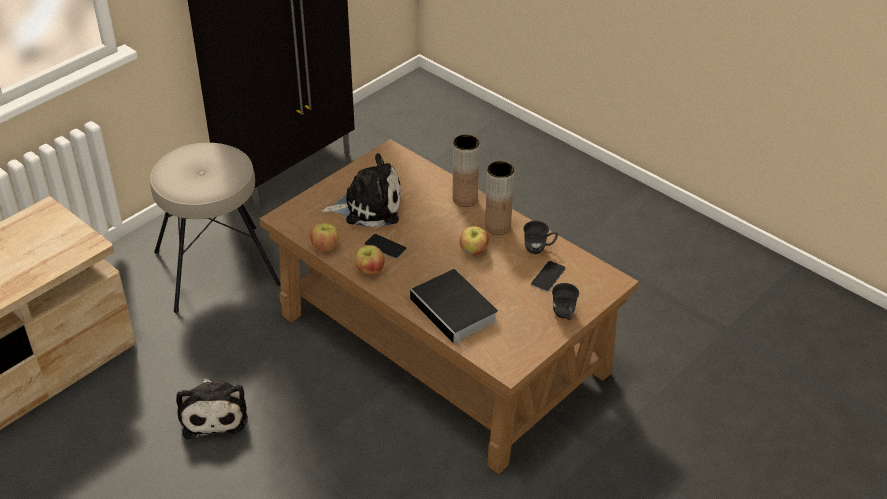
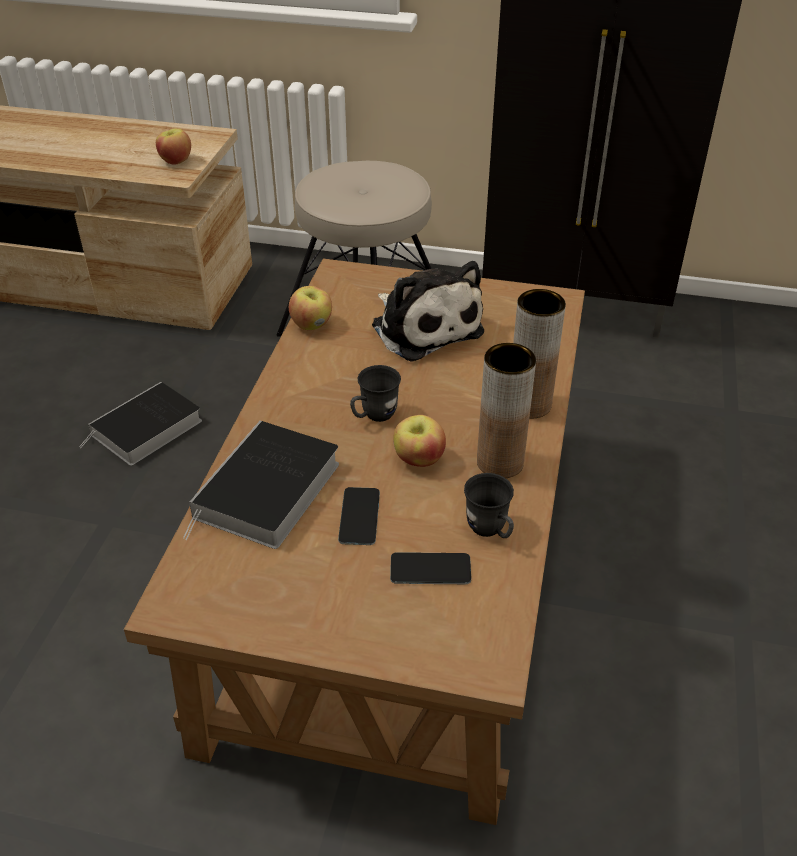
camera: 60 degrees right, 0 degrees up
plush toy [176,379,248,439] -> book [79,382,202,466]
apple [355,245,384,275] -> apple moved to [156,128,191,165]
phone [365,234,406,259] -> phone moved to [338,487,380,545]
grey mug [552,283,579,320] -> grey mug moved to [350,365,401,422]

